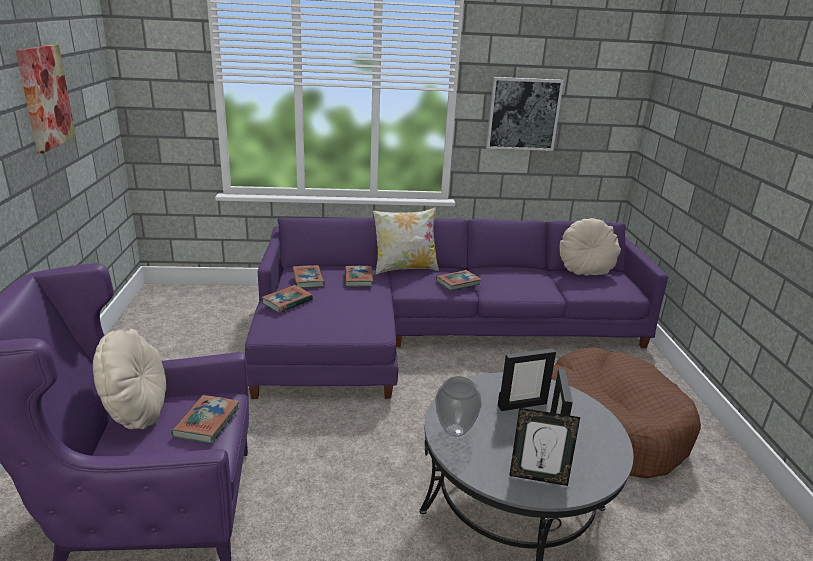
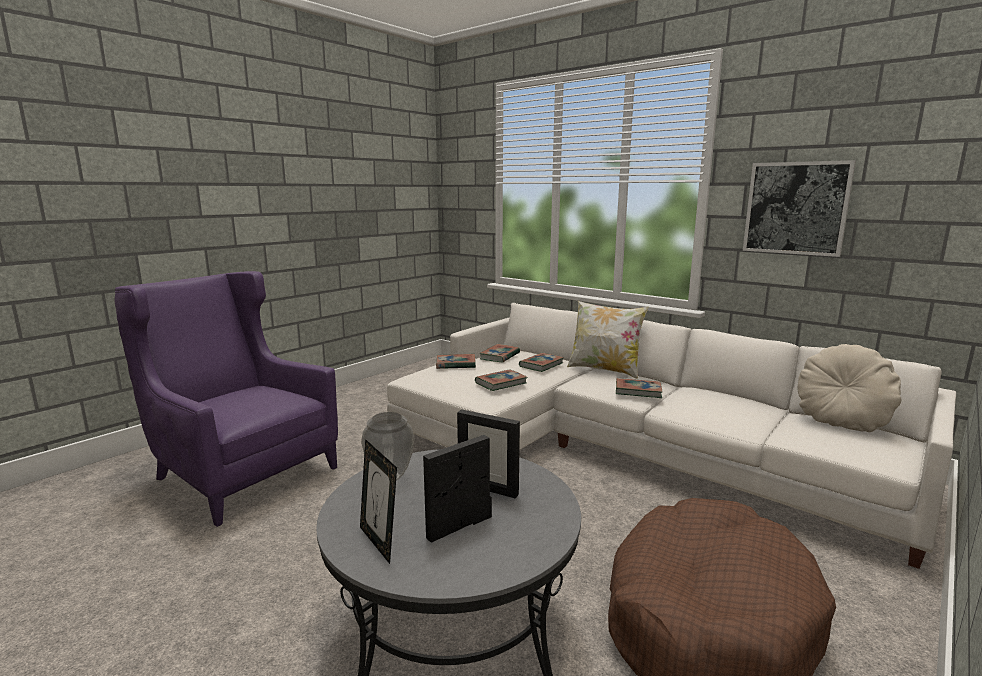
camera: 45 degrees right, 10 degrees down
picture [15,45,76,153] -> none
beige pillow [93,329,167,429] -> none
book [171,395,240,444] -> book moved to [475,369,527,391]
purple sofa [245,217,668,399] -> white sofa [387,303,956,569]

